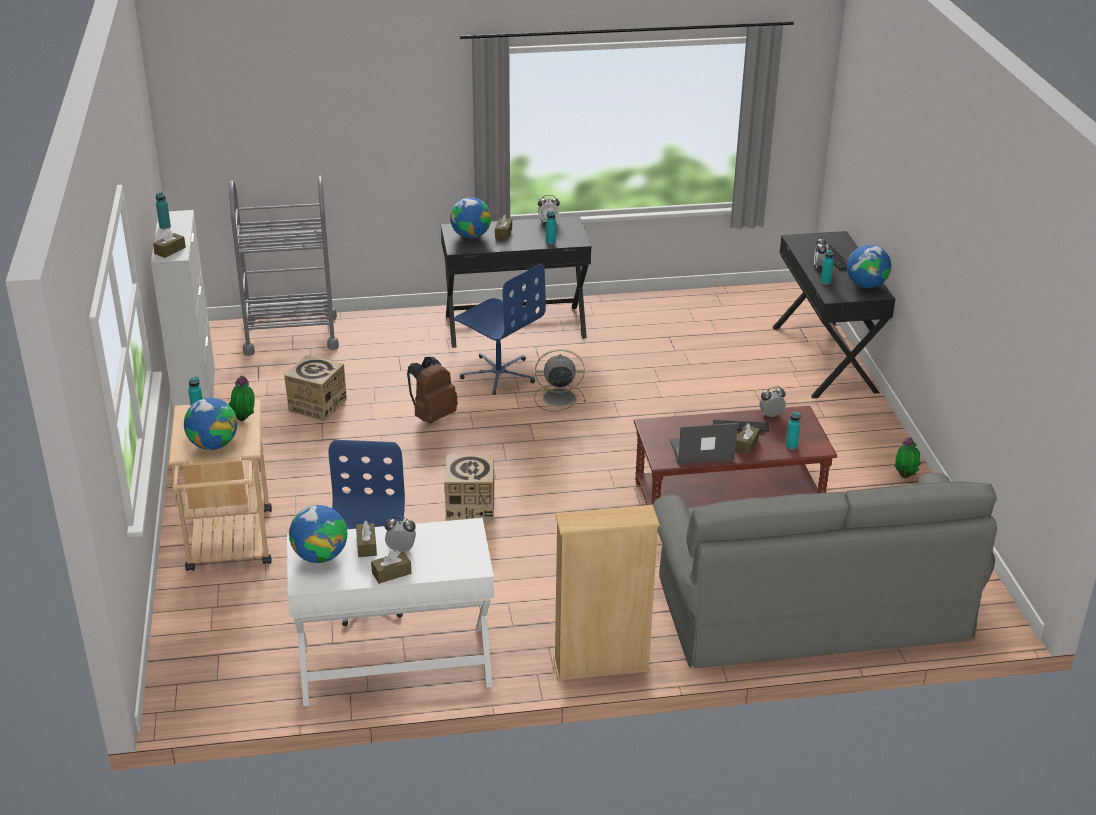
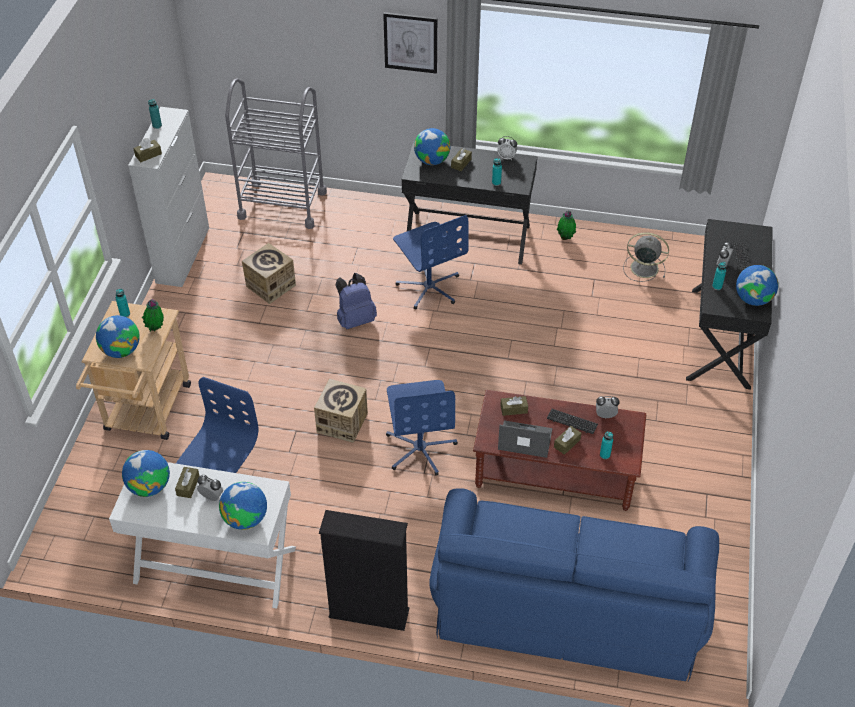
camera: 20 degrees right, 15 degrees up
brown tissue box [371,550,412,584] -> brown tissue box moved to [500,396,528,416]
brown backpack [407,357,458,424] -> blue backpack [336,273,377,329]
grey fan [534,349,586,412] -> grey fan moved to [623,232,669,282]
beige bookcase [553,505,660,681] -> black bookcase [319,510,409,631]
grey sofa [653,473,997,668] -> blue sofa [429,488,719,681]
potted plant [894,437,921,478] -> potted plant moved to [557,211,576,240]
none -> globe [219,482,267,530]
none -> picture [383,12,437,74]
none -> blue office chair [386,380,458,476]

